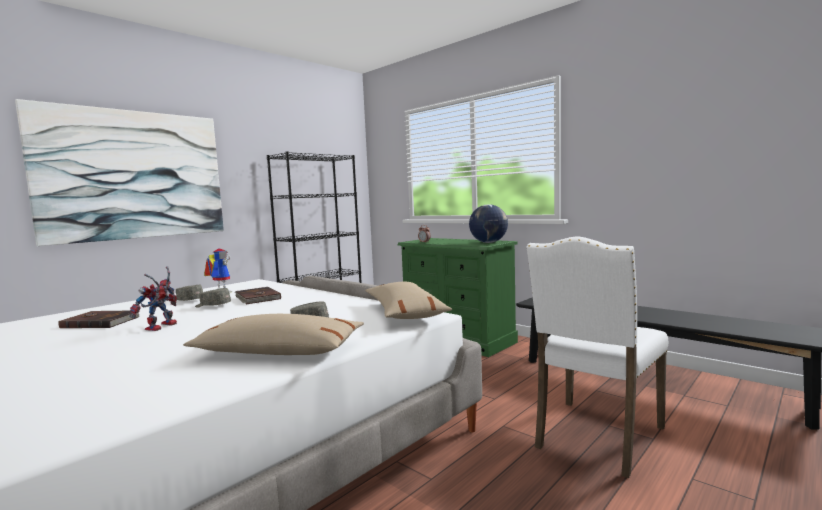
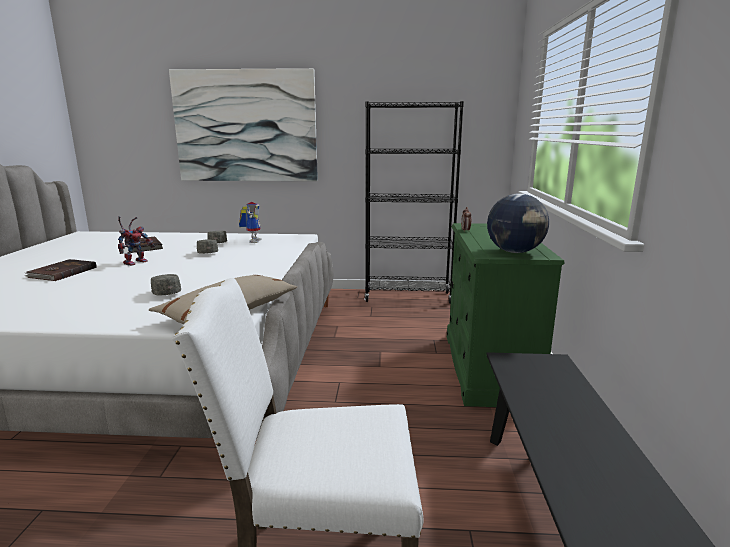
camera: 50 degrees right, 10 degrees up
toy robot [129,266,177,331] -> toy robot turned 135 degrees clockwise [118,216,155,266]
beige pillow [183,314,364,355] -> none
brown book [235,287,281,304] -> brown book moved to [25,259,97,281]

